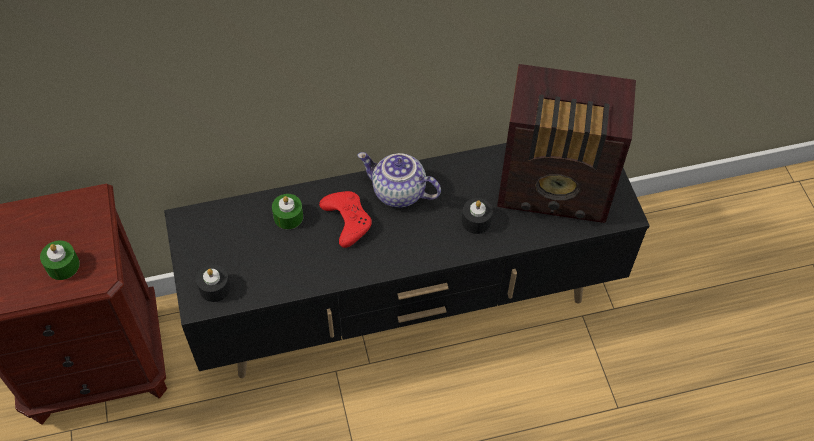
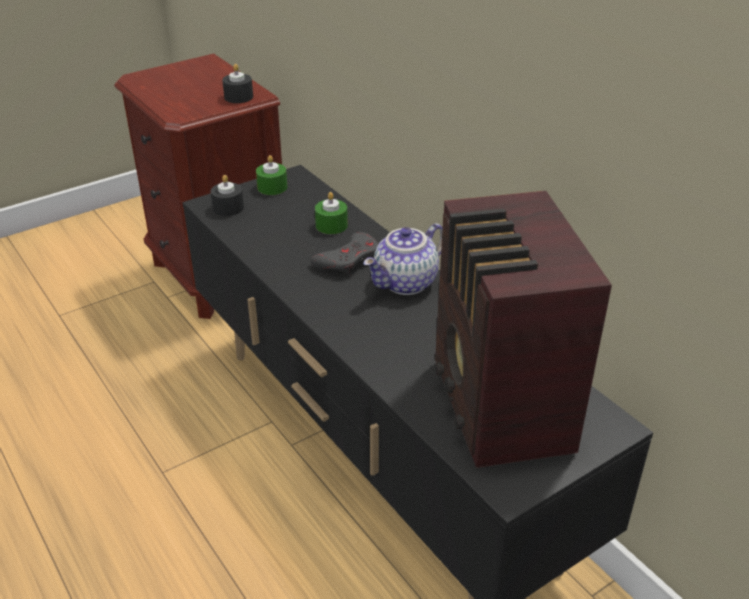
camera: 70 degrees right, 20 degrees down
green candle [40,240,80,280] -> green candle moved to [256,155,287,195]
red game controller [319,191,372,248] -> grey game controller [311,232,378,275]
teapot [358,152,441,208] -> teapot turned 135 degrees counterclockwise [363,223,443,295]
black candle [462,198,493,234] -> black candle moved to [222,64,253,103]

